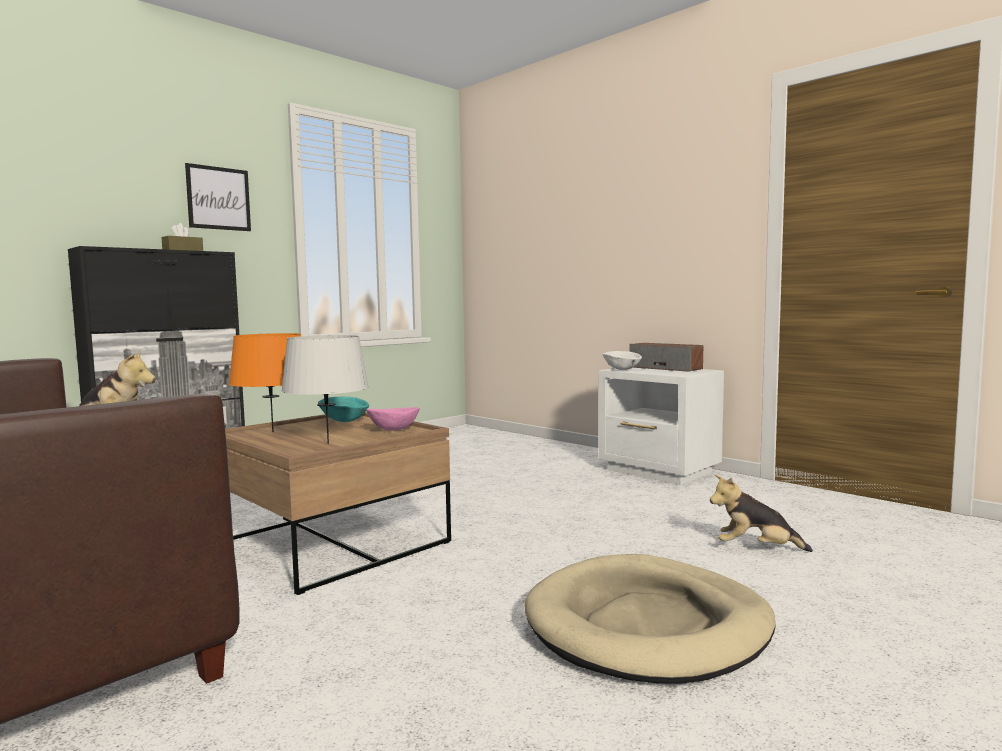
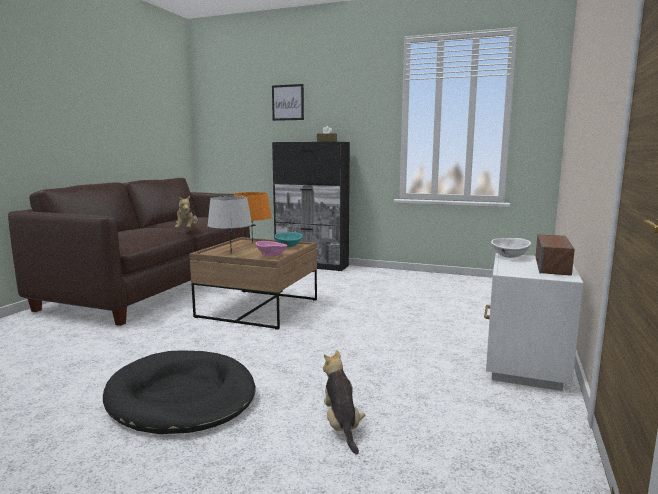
camera: 65 degrees right, 5 degrees up
picture [185,163,251,231] -> picture moved to [272,84,304,121]
beige dog bed [524,554,776,684] -> black dog bed [103,350,256,434]

